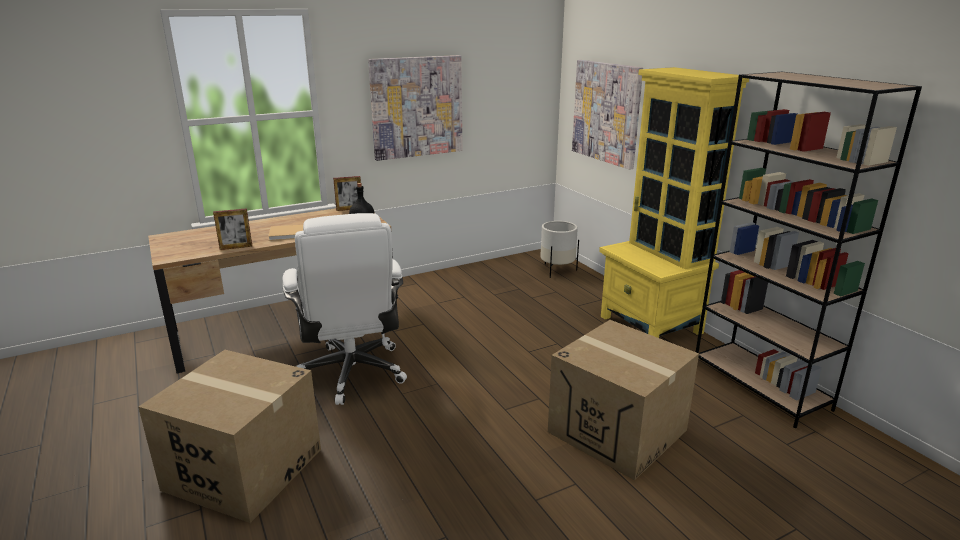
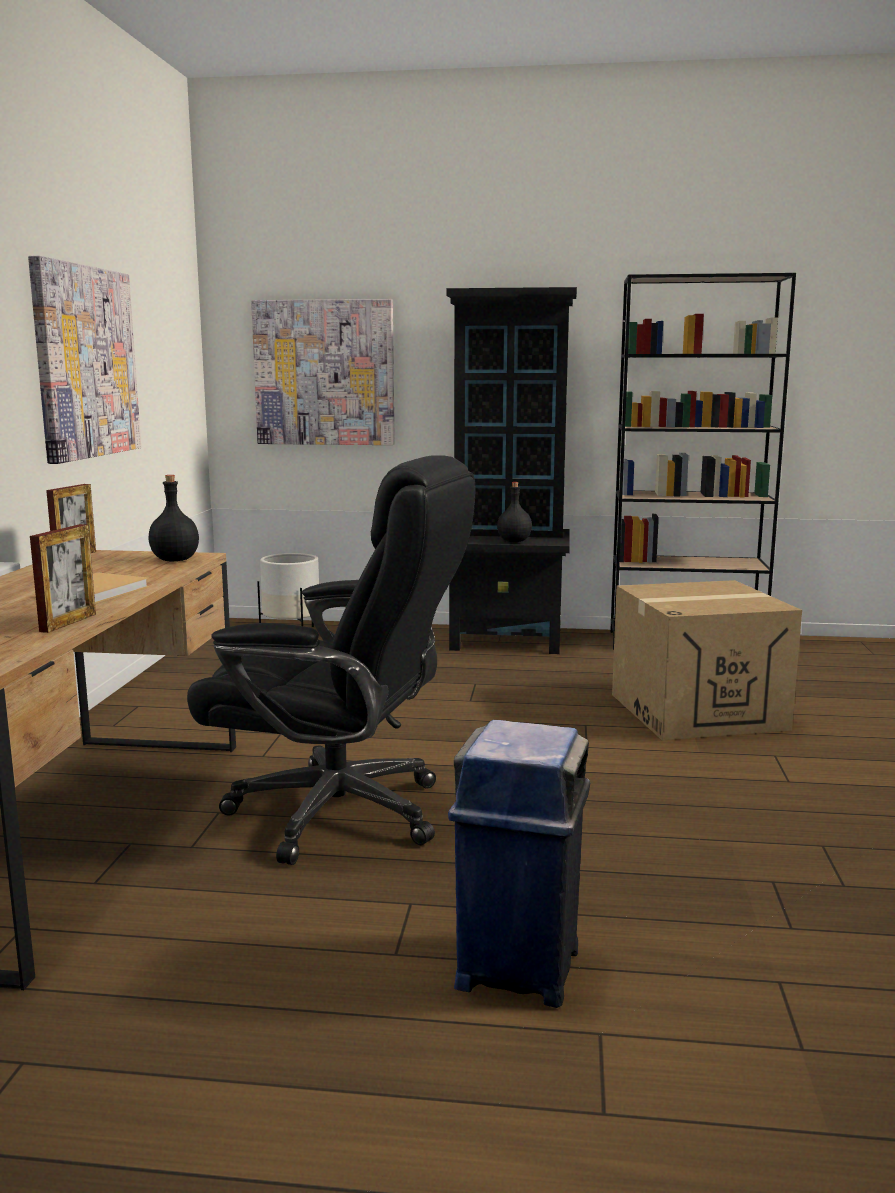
camera: 55 degrees left, 10 degrees down
cardboard box [138,350,321,523] -> blue trash can [448,720,590,1008]
white office chair [283,213,407,405] -> black office chair [187,455,475,865]
yellow cabinet [599,67,749,338] -> black cabinet [447,287,577,654]
none -> black bottle [497,482,532,542]

